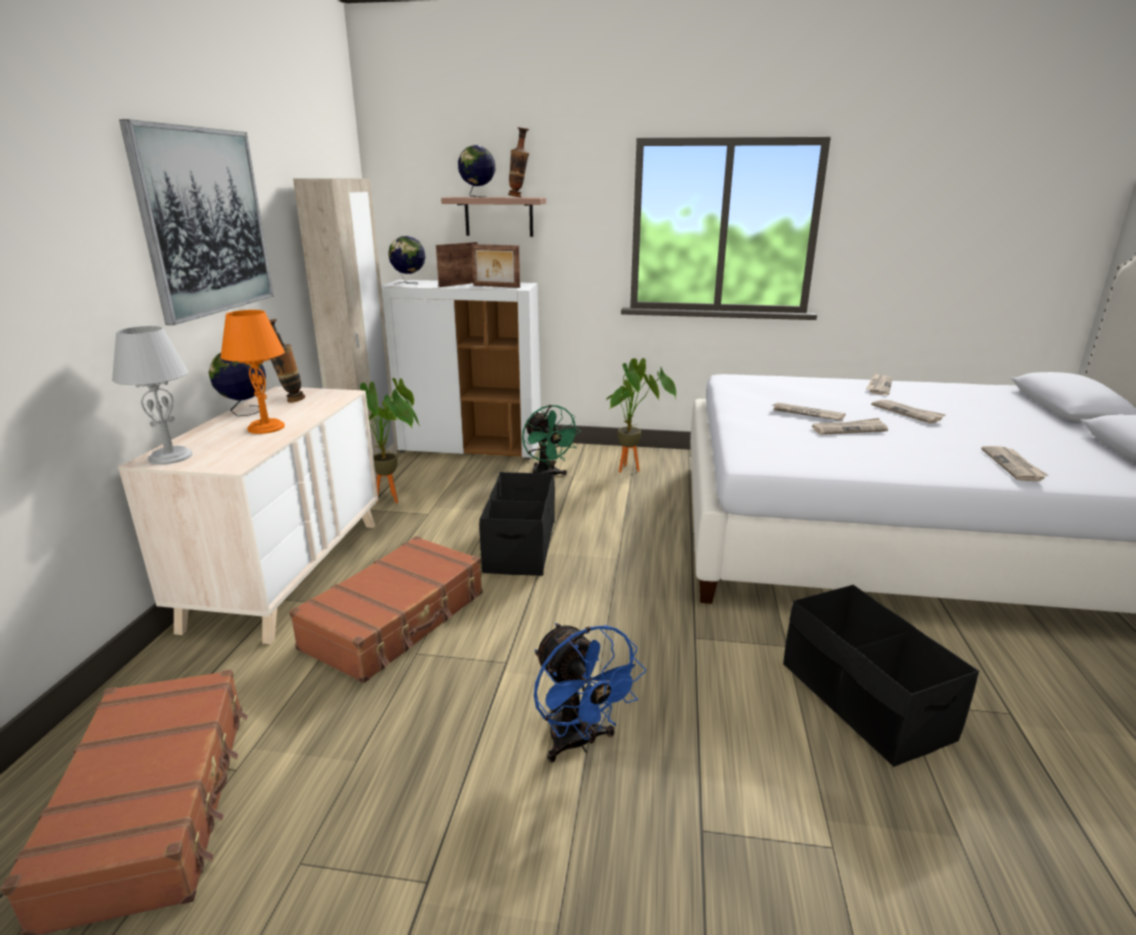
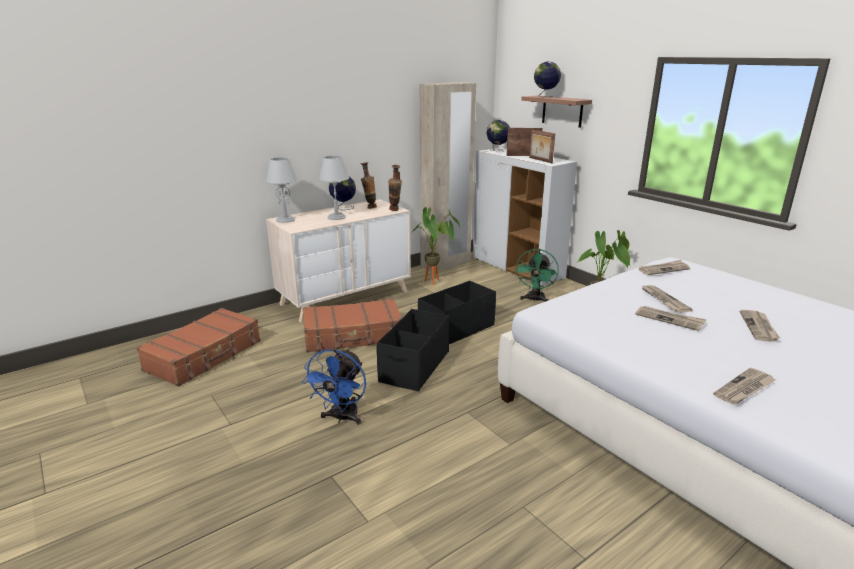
camera: 45 degrees right, 0 degrees up
picture [119,119,274,325] -> none
orange table lamp [220,310,285,434] -> grey table lamp [319,156,349,220]
vase [508,127,529,197] -> vase moved to [388,165,402,211]
black storage box [783,585,979,767] -> black storage box moved to [377,309,450,391]
newspaper [866,373,893,395] -> newspaper moved to [639,260,690,275]

